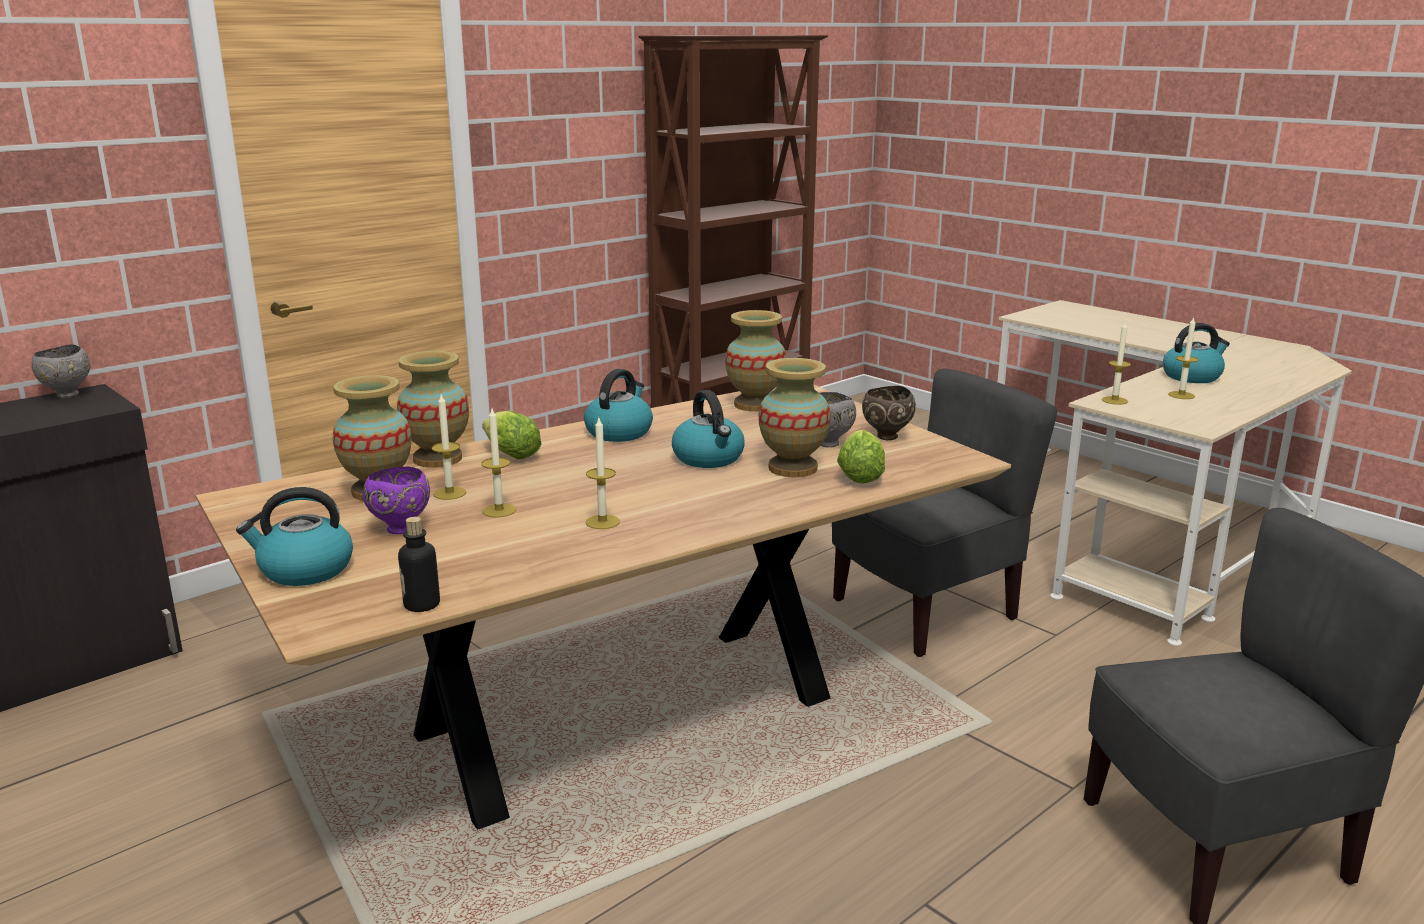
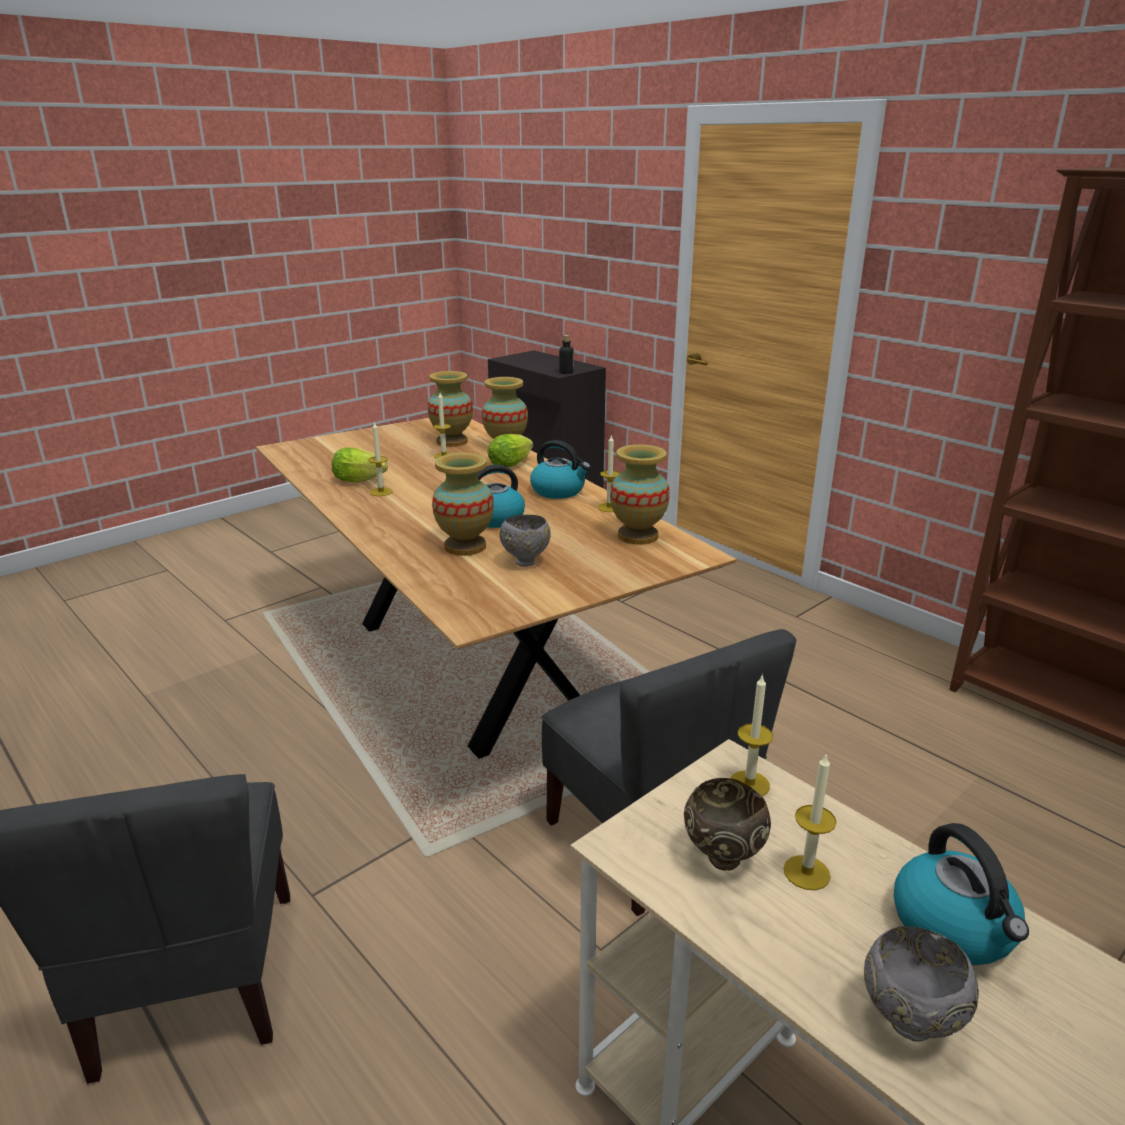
camera: 90 degrees right, 5 degrees up
grey bowl [32,345,90,398] -> grey bowl moved to [864,926,979,1042]
kettle [236,487,353,586] -> none
purple bowl [363,466,430,534] -> none
bottle [398,517,440,612] -> bottle moved to [559,335,574,374]
candle [481,409,516,518] -> candle moved to [598,435,620,512]
lettuce [837,430,885,484] -> lettuce moved to [332,447,388,483]
brown bowl [862,386,916,440] -> brown bowl moved to [684,778,771,871]

